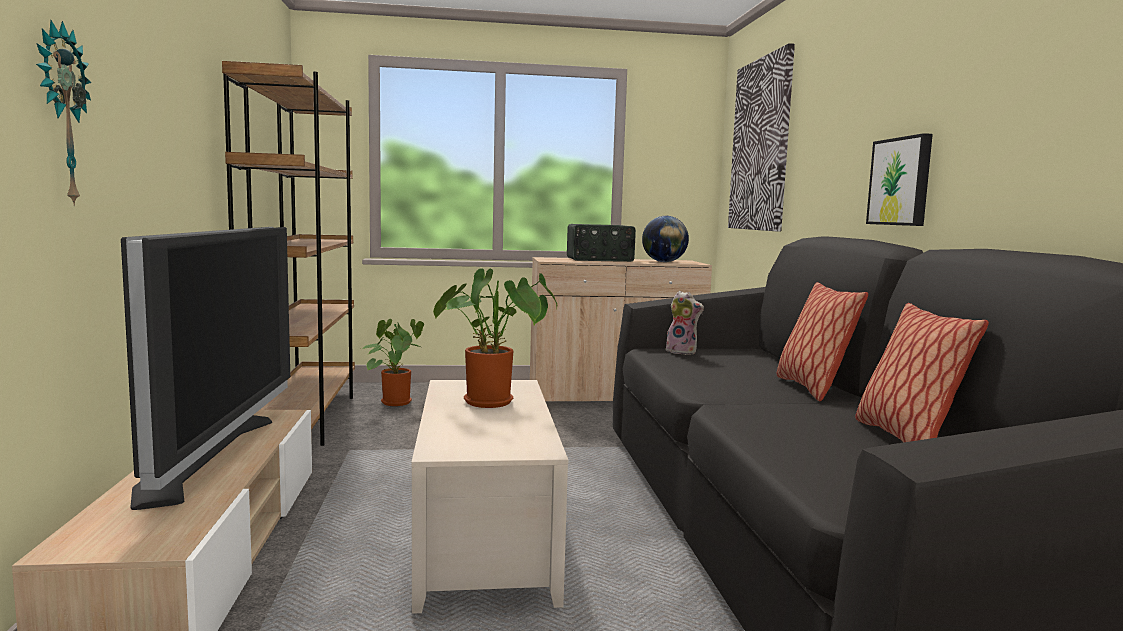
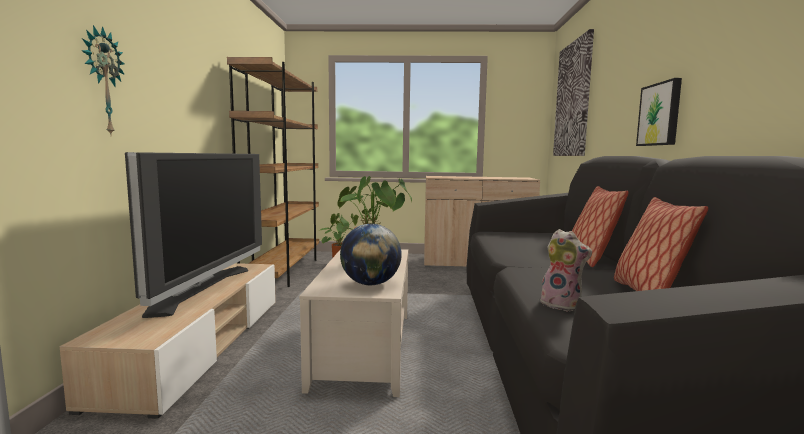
camera: 10 degrees right, 0 degrees up
radio [567,224,636,262] -> none
globe [642,216,689,262] -> globe moved to [340,224,402,285]
plush toy [665,291,704,355] -> plush toy moved to [537,229,592,311]

